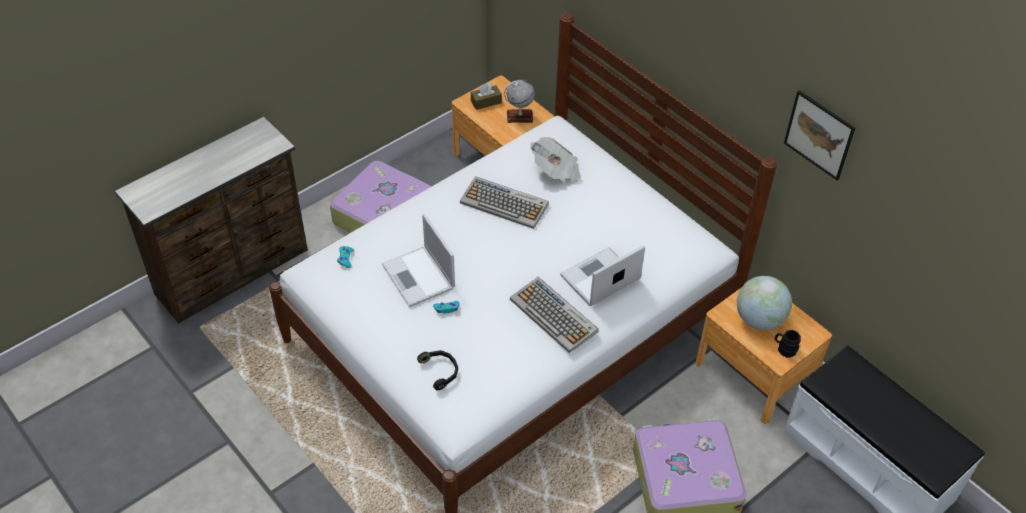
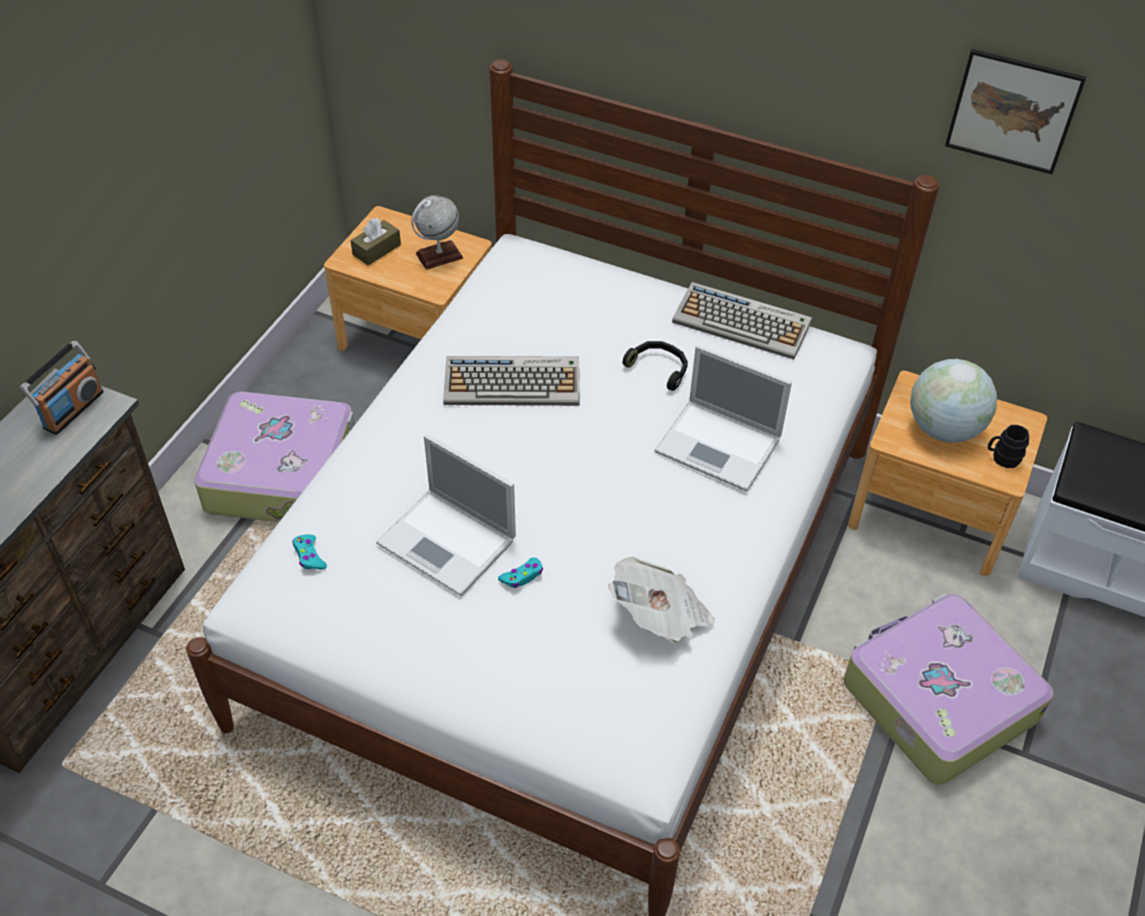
camera: 25 degrees left, 0 degrees up
black headphones [417,350,458,390] -> black headphones moved to [623,341,688,391]
keyboard [510,277,599,353] -> keyboard moved to [672,282,812,360]
newspaper [530,137,582,182] -> newspaper moved to [608,557,715,642]
laptop [560,245,645,306] -> laptop turned 90 degrees counterclockwise [655,345,792,491]
none -> radio [20,341,104,435]

